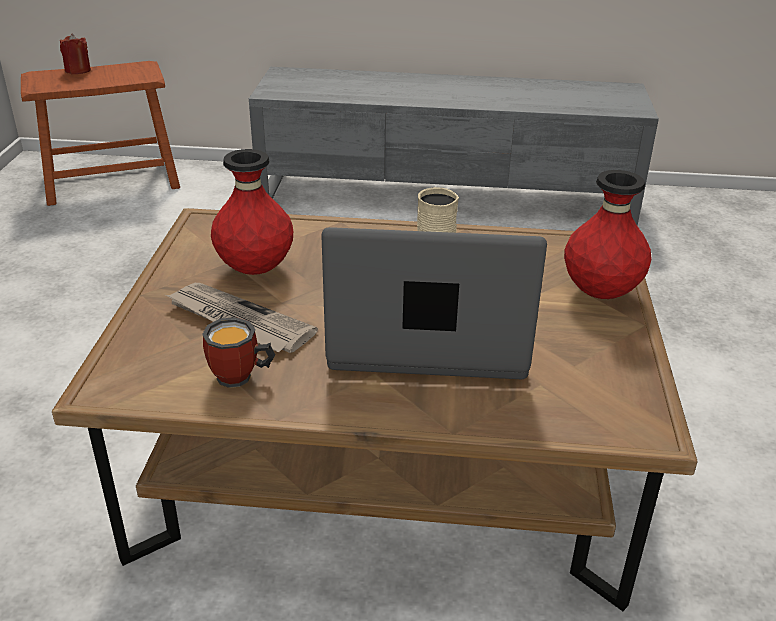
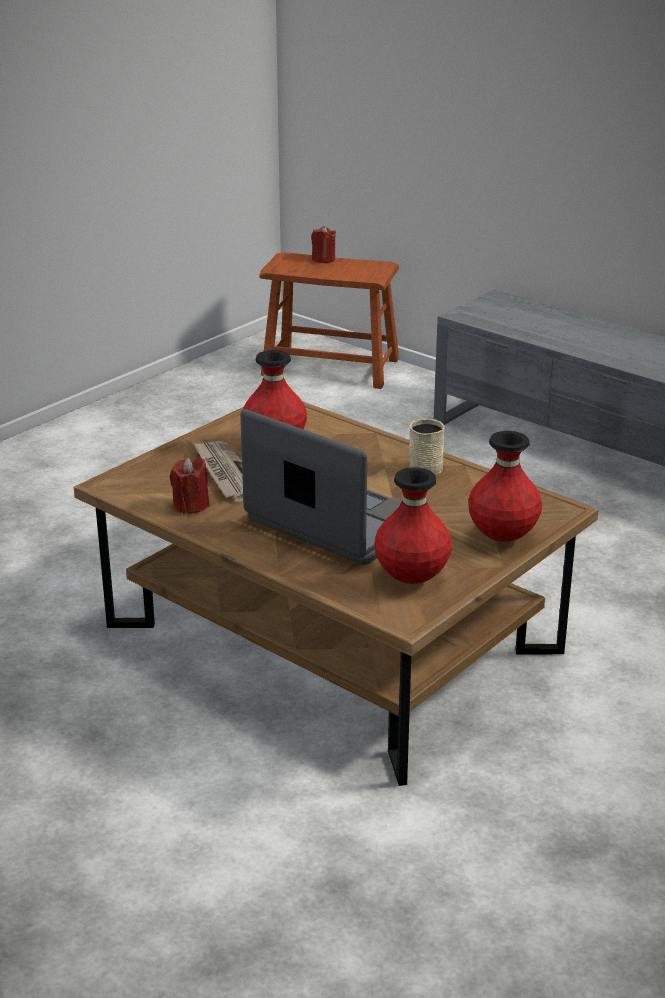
camera: 35 degrees right, 5 degrees down
mug [202,317,275,388] -> red candle [170,458,210,514]
none -> red vase [374,467,452,584]

